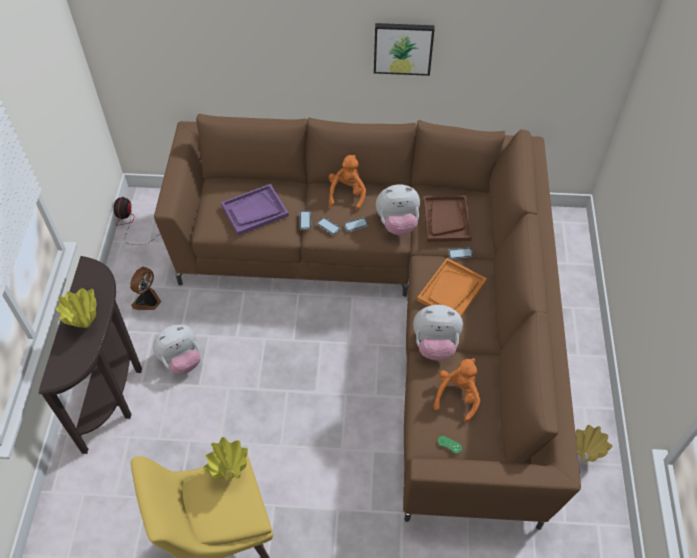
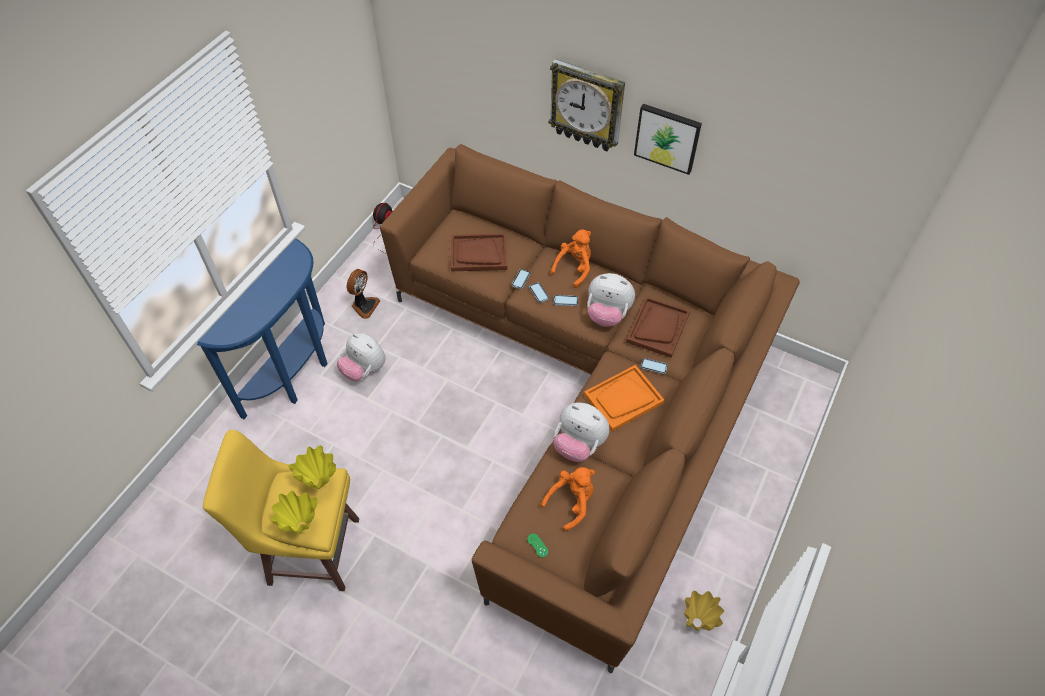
camera: 25 degrees right, 0 degrees up
brown console table [39,256,142,454] -> blue console table [197,239,327,419]
yellow vase [56,288,96,328] -> yellow vase moved to [270,491,317,534]
fan [130,267,161,310] -> fan turned 150 degrees clockwise [347,269,380,319]
plush toy [153,325,201,374] -> plush toy turned 45 degrees clockwise [337,333,385,381]
purple tray [221,184,289,236] -> brown tray [451,233,507,271]
none -> wall clock [549,59,625,151]

